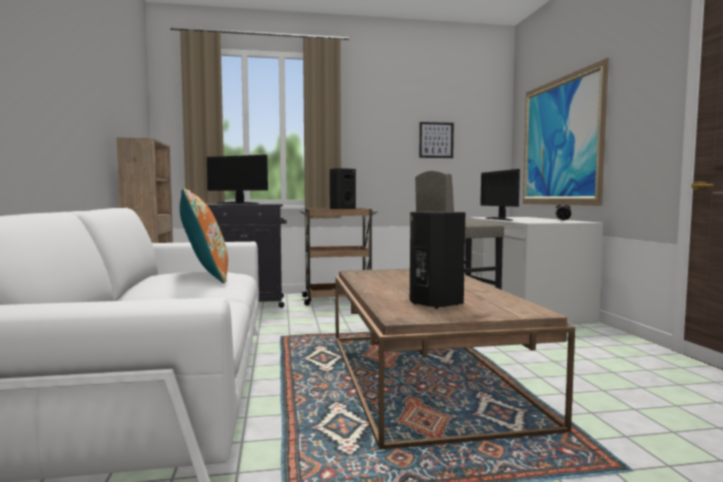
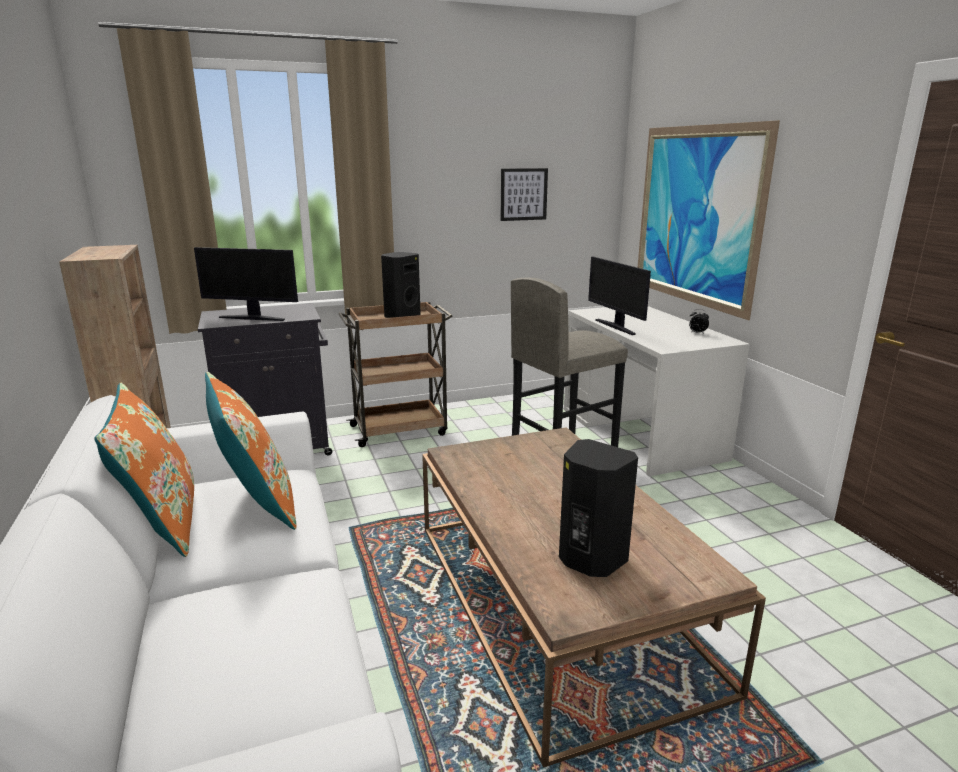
camera: 10 degrees left, 15 degrees up
none -> orange pillow [94,383,194,557]

